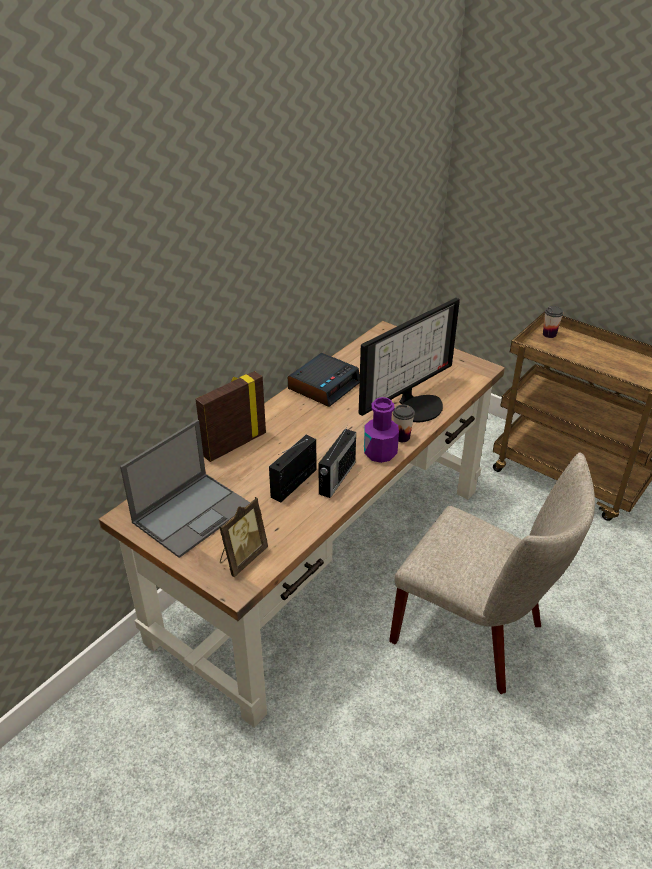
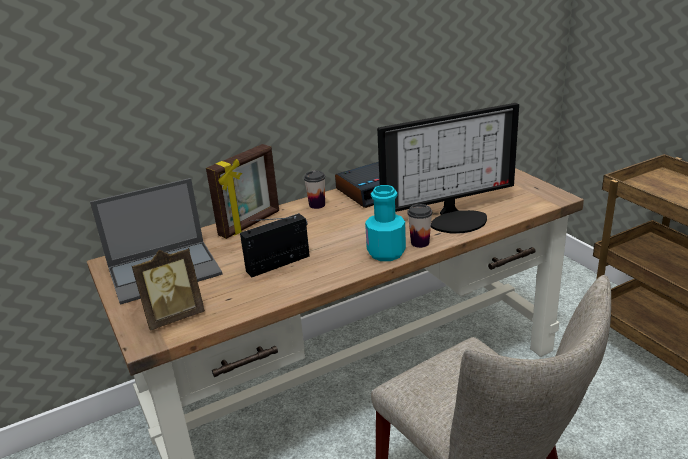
camera: 25 degrees right, 10 degrees down
picture frame [196,371,266,462] -> picture frame turned 150 degrees clockwise [206,144,279,239]
radio [319,426,356,498] -> none
purple bottle [364,397,399,463] -> turquoise bottle [365,185,406,261]
cup [543,306,563,338] -> cup moved to [304,171,326,209]

